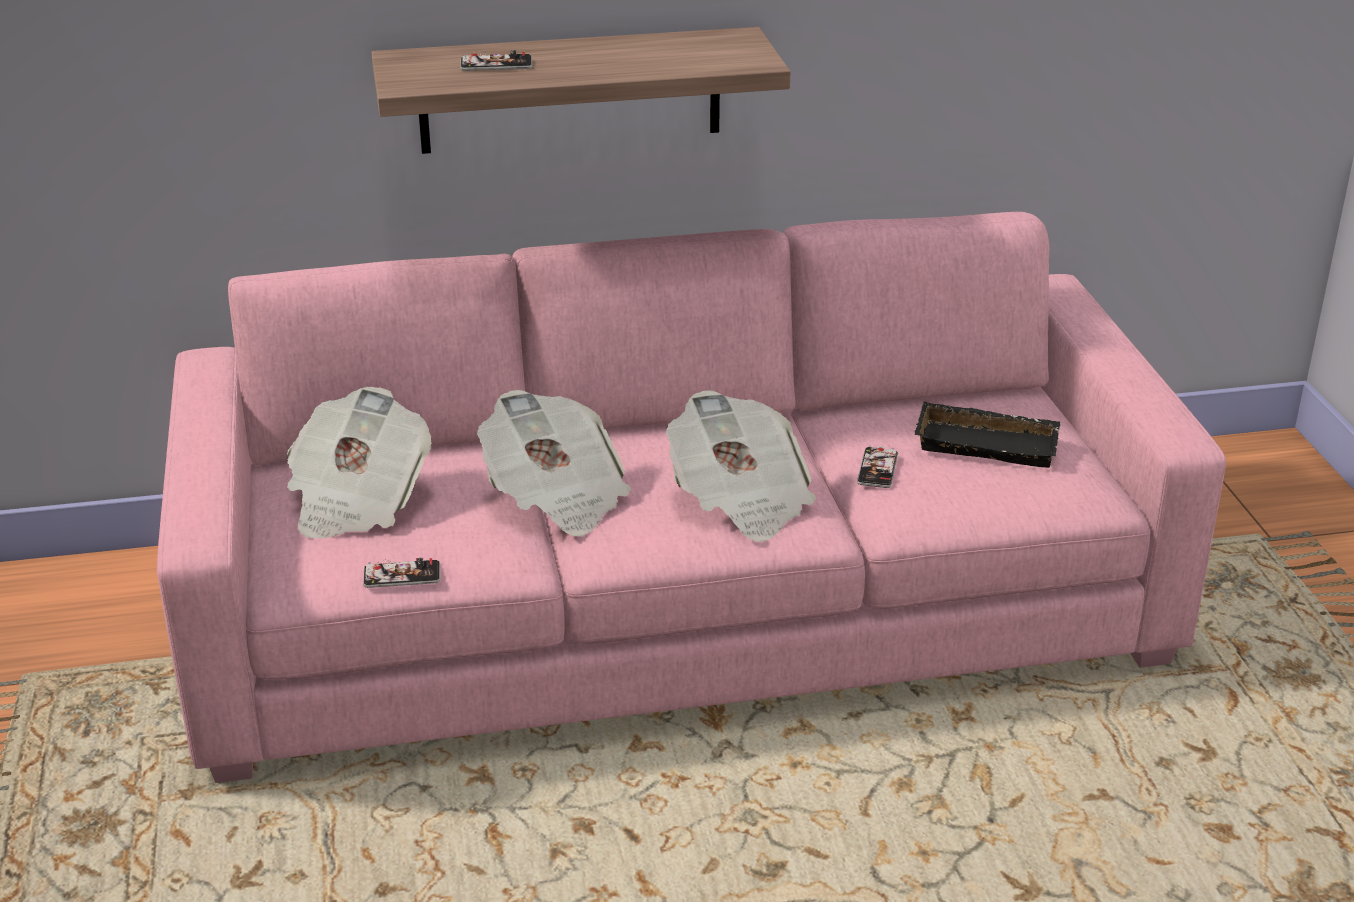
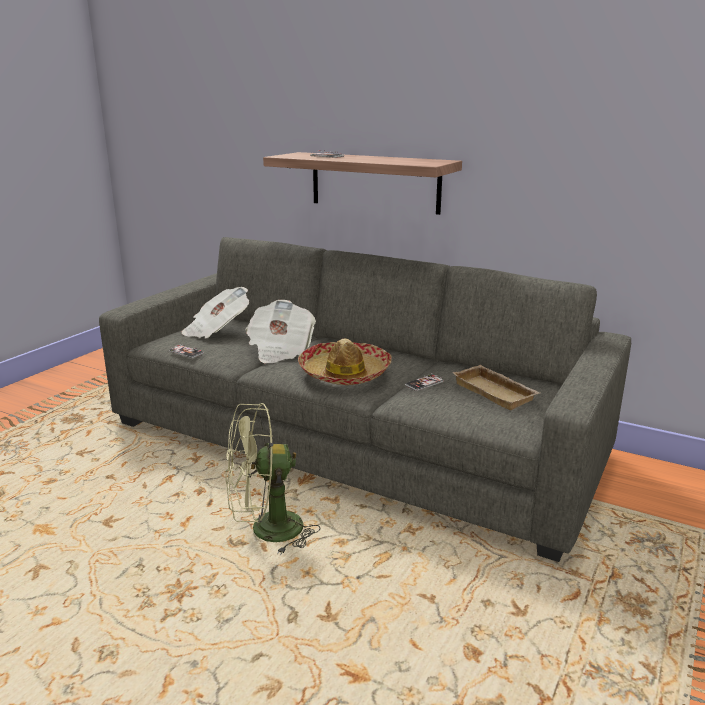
camera: 40 degrees right, 10 degrees down
pink sofa [157,212,1226,783] -> grey sofa [99,237,631,562]
newspaper [666,390,816,542] -> hat [298,339,392,385]
black tray [915,402,1061,468] -> beige tray [452,365,540,410]
none -> green fan [226,403,320,555]

